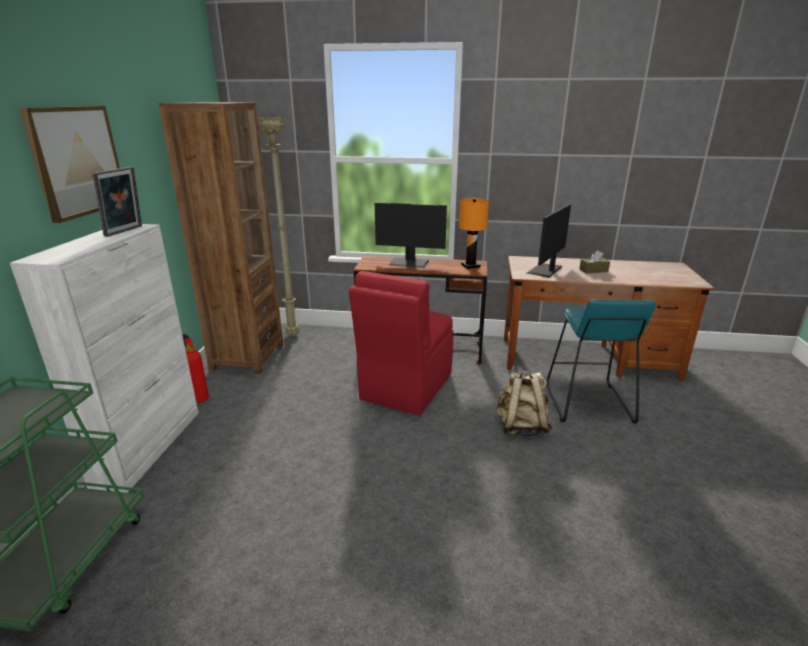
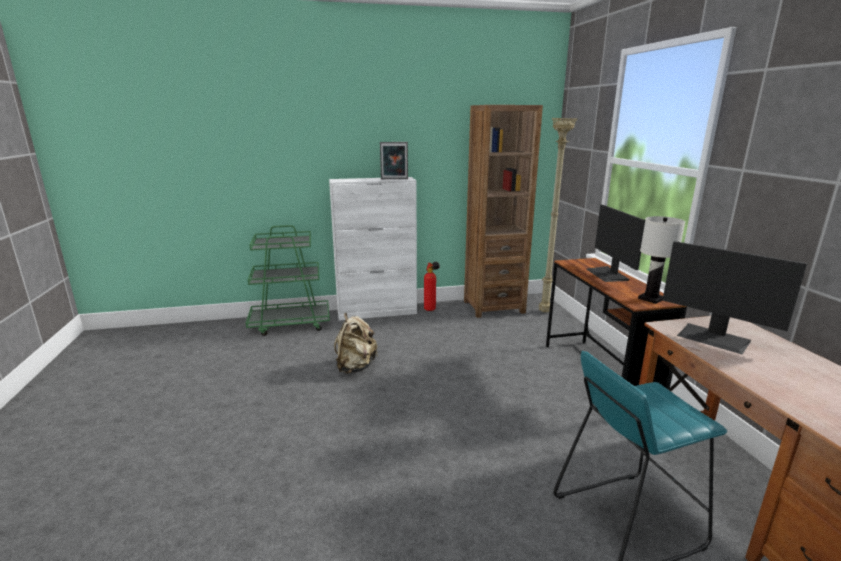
camera: 70 degrees right, 5 degrees down
picture [19,106,120,223] -> none
red chair [349,271,453,415] -> none
orange table lamp [459,198,489,269] -> white table lamp [638,216,685,304]
beige backpack [497,371,552,437] -> beige backpack moved to [334,313,378,374]
monitor [526,204,571,278] -> monitor turned 150 degrees counterclockwise [662,241,807,354]
brown tissue box [579,251,610,274] -> none

